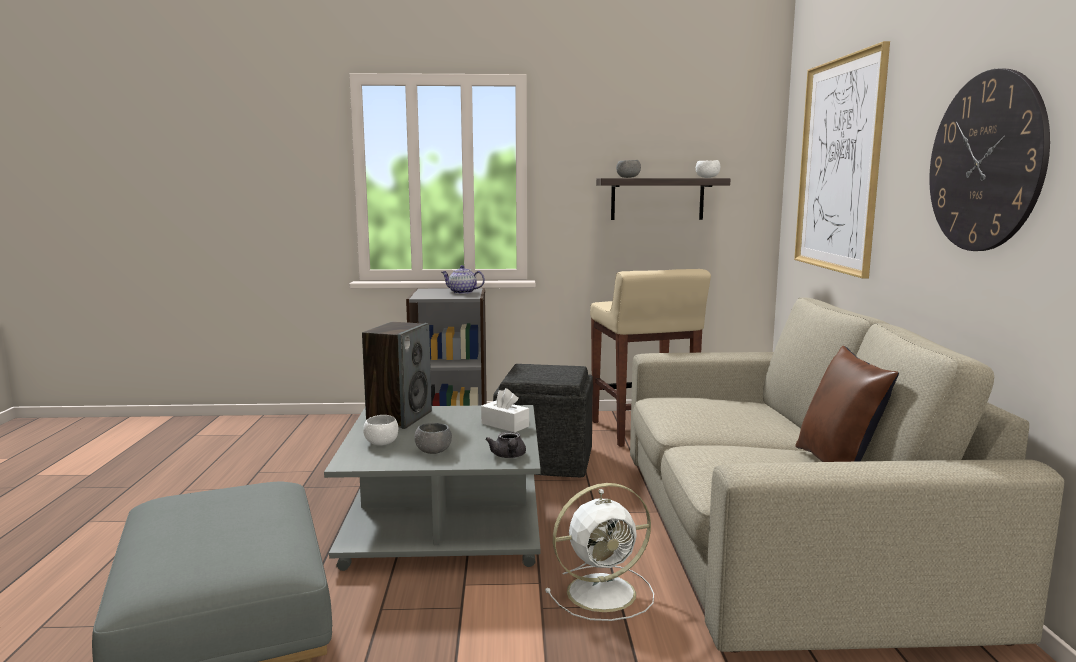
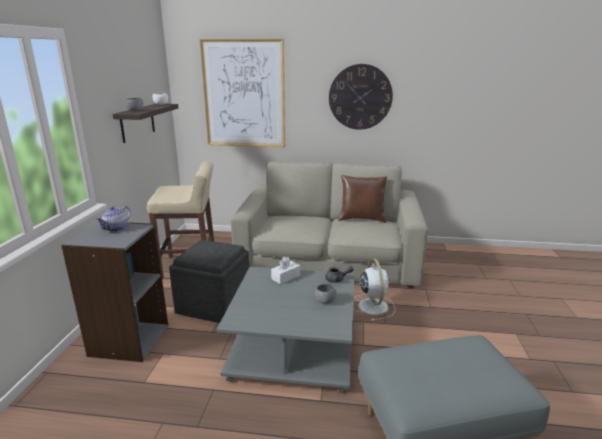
camera: 80 degrees left, 10 degrees up
speaker [362,322,432,429] -> none
white bowl [363,415,399,446] -> none

